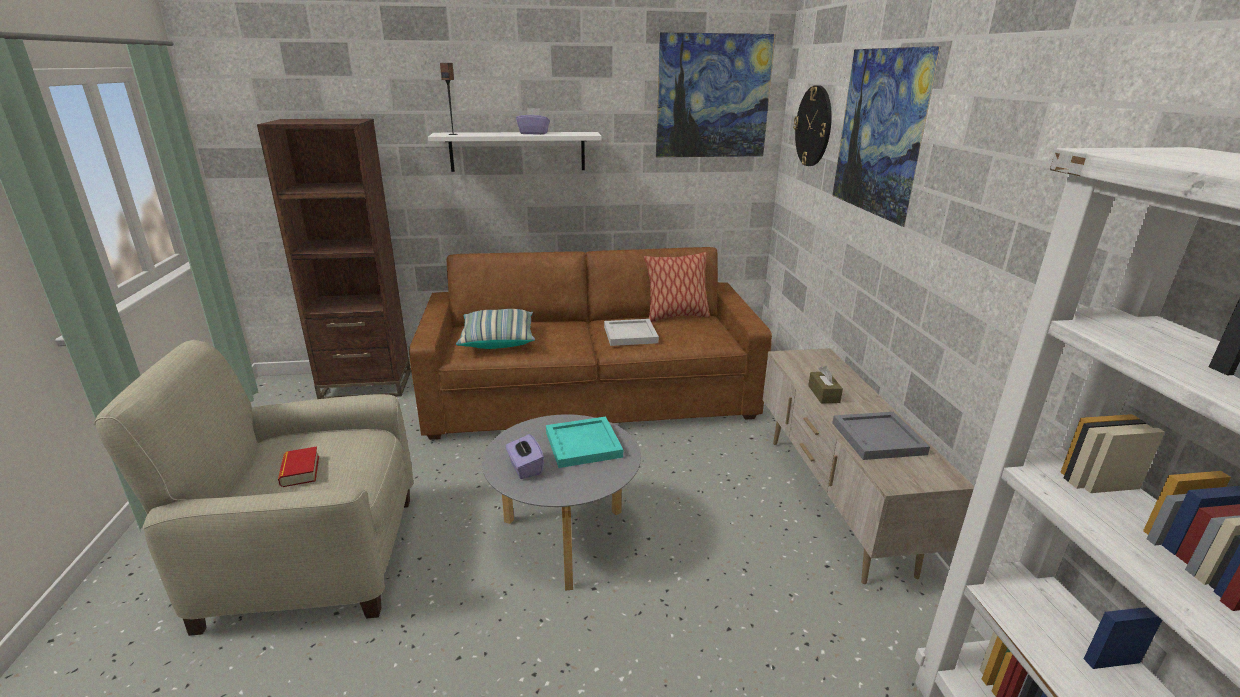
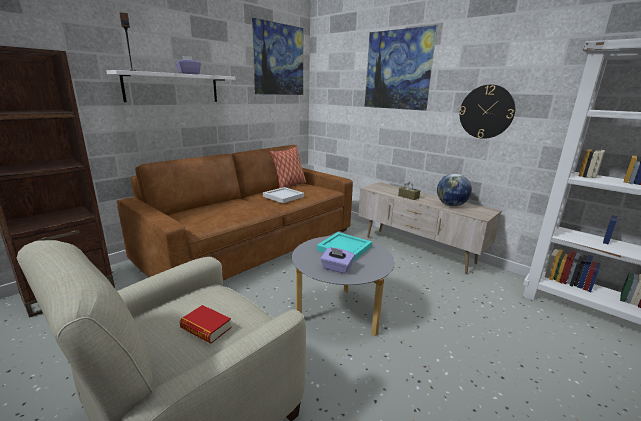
camera: 40 degrees left, 5 degrees down
pillow [456,309,535,349] -> none
wall clock [793,85,832,166] -> wall clock moved to [460,85,515,139]
grey tray [832,412,930,460] -> globe [437,174,472,206]

